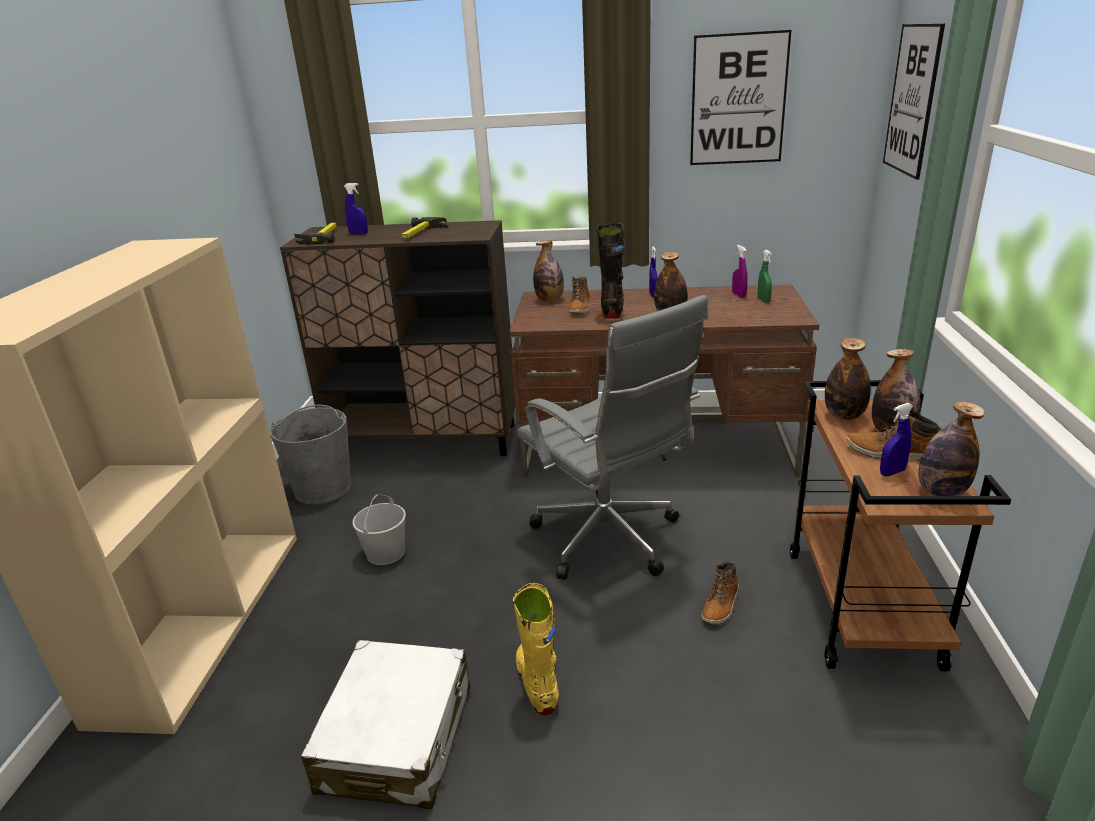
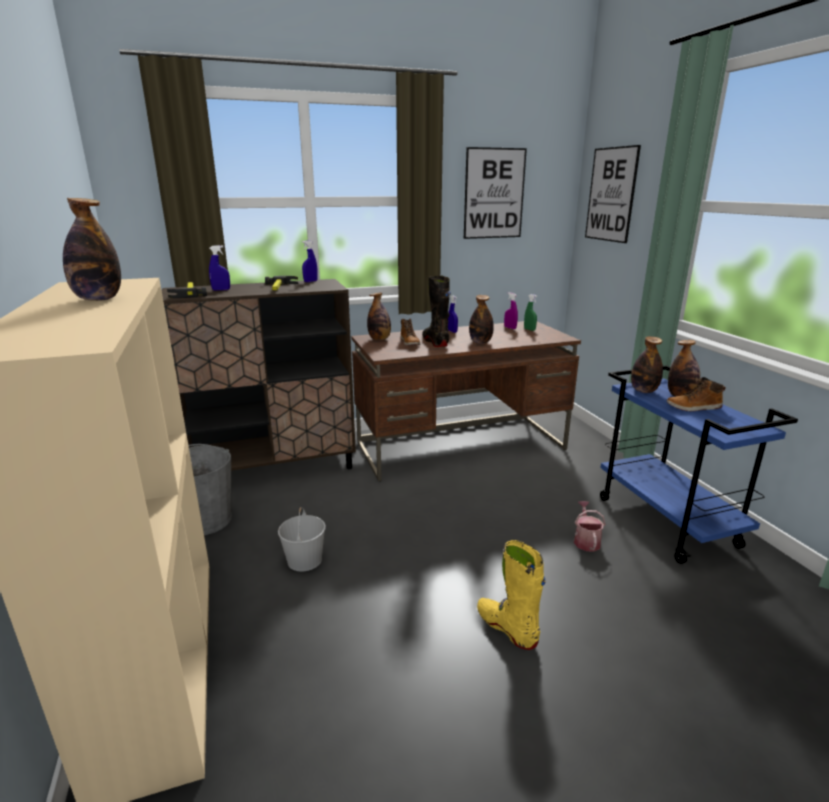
camera: 25 degrees left, 5 degrees down
white suitcase [301,640,470,809] -> none
grey office chair [517,295,709,580] -> none
boot [701,562,739,624] -> watering can [574,501,605,552]
brown cart [790,380,1011,671] -> blue cart [600,365,798,564]
blue spray bottle [880,403,913,476] -> blue spray bottle moved to [302,240,318,282]
bottle [918,401,985,496] -> bottle moved to [63,198,121,301]

